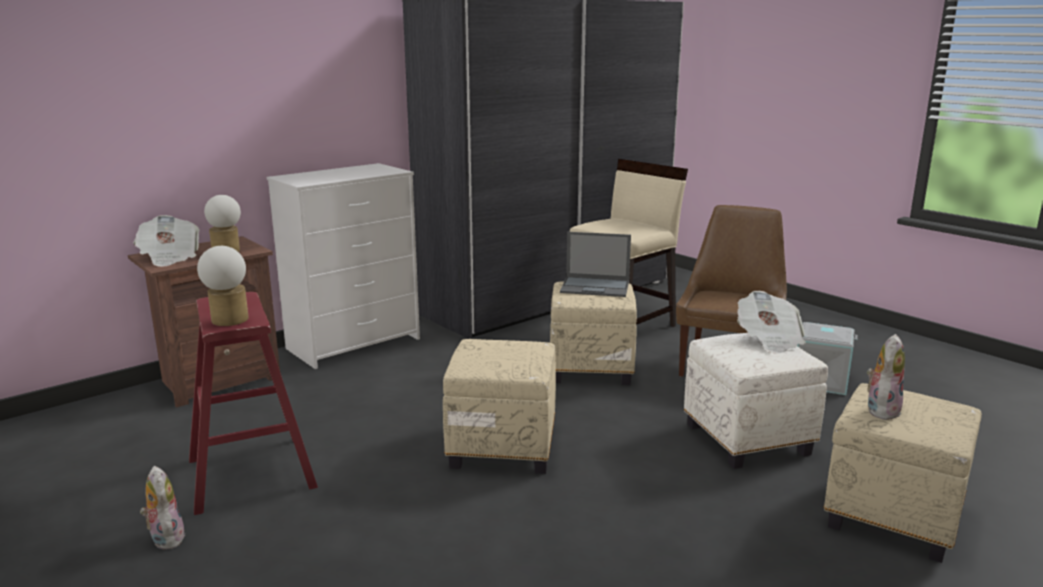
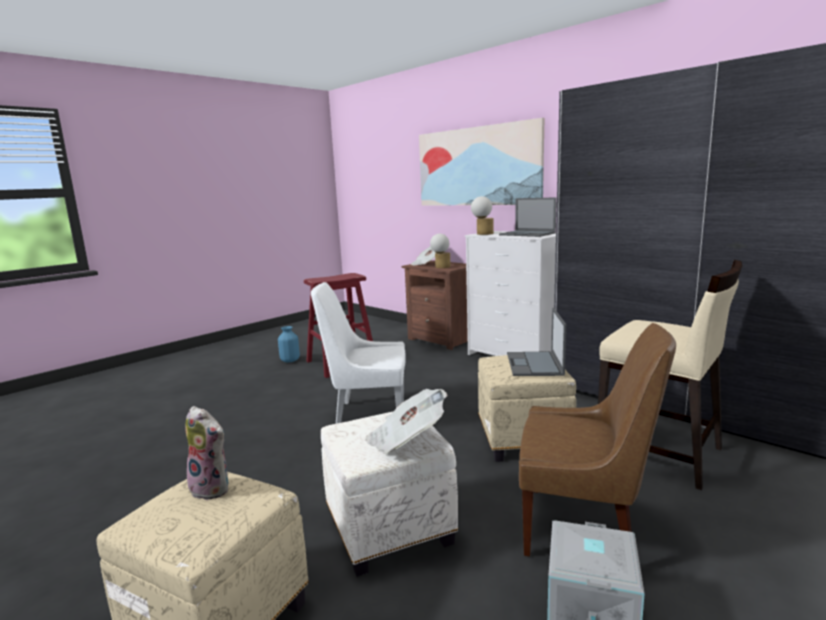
camera: 85 degrees right, 5 degrees down
plush toy [140,466,186,550] -> blue vase [278,326,300,362]
table lamp [197,246,249,326] -> table lamp moved to [471,196,494,235]
beige ottoman [443,339,556,474] -> white chair [311,282,406,424]
none -> picture [419,118,544,206]
none -> laptop [499,197,557,237]

